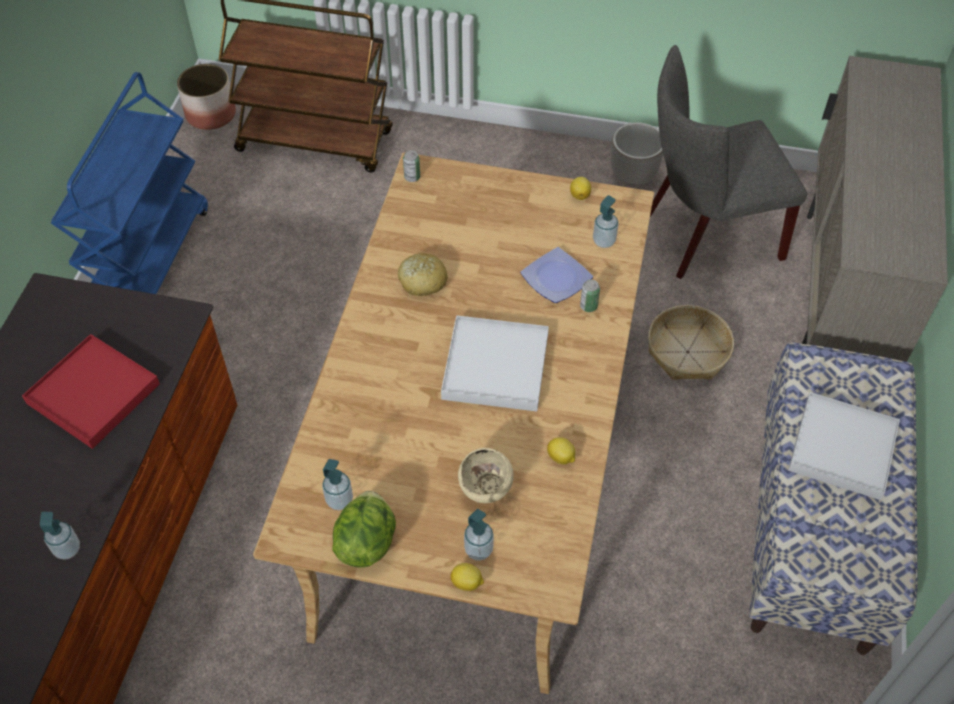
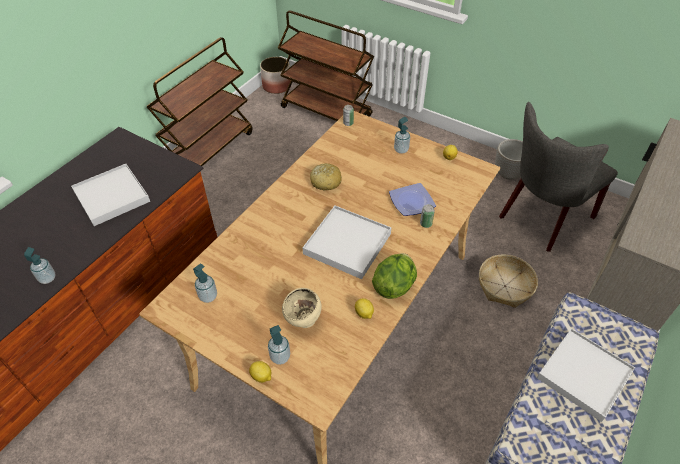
camera: 20 degrees right, 5 degrees down
red tray [22,334,160,449] -> white tray [71,164,150,226]
blue cart [51,72,208,294] -> brown cart [147,37,253,166]
lettuce [332,491,396,568] -> lettuce moved to [372,253,417,299]
soap dispenser [593,195,619,248] -> soap dispenser moved to [394,117,410,154]
grey chair [650,45,807,279] -> grey chair turned 45 degrees counterclockwise [499,102,618,252]

